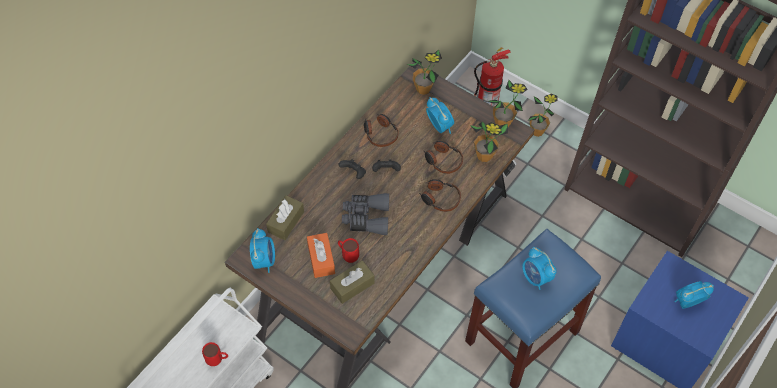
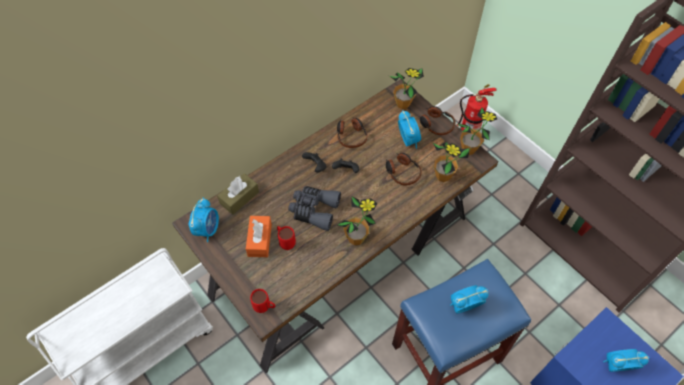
camera: 15 degrees right, 0 degrees up
red mug [202,342,228,366] -> red mug moved to [250,289,275,313]
brown tissue box [330,260,375,304] -> none
headphones [419,179,461,212] -> headphones moved to [418,106,455,135]
alarm clock [522,247,557,290] -> alarm clock turned 90 degrees clockwise [450,285,488,313]
potted plant [528,94,558,137] -> potted plant moved to [338,197,377,245]

